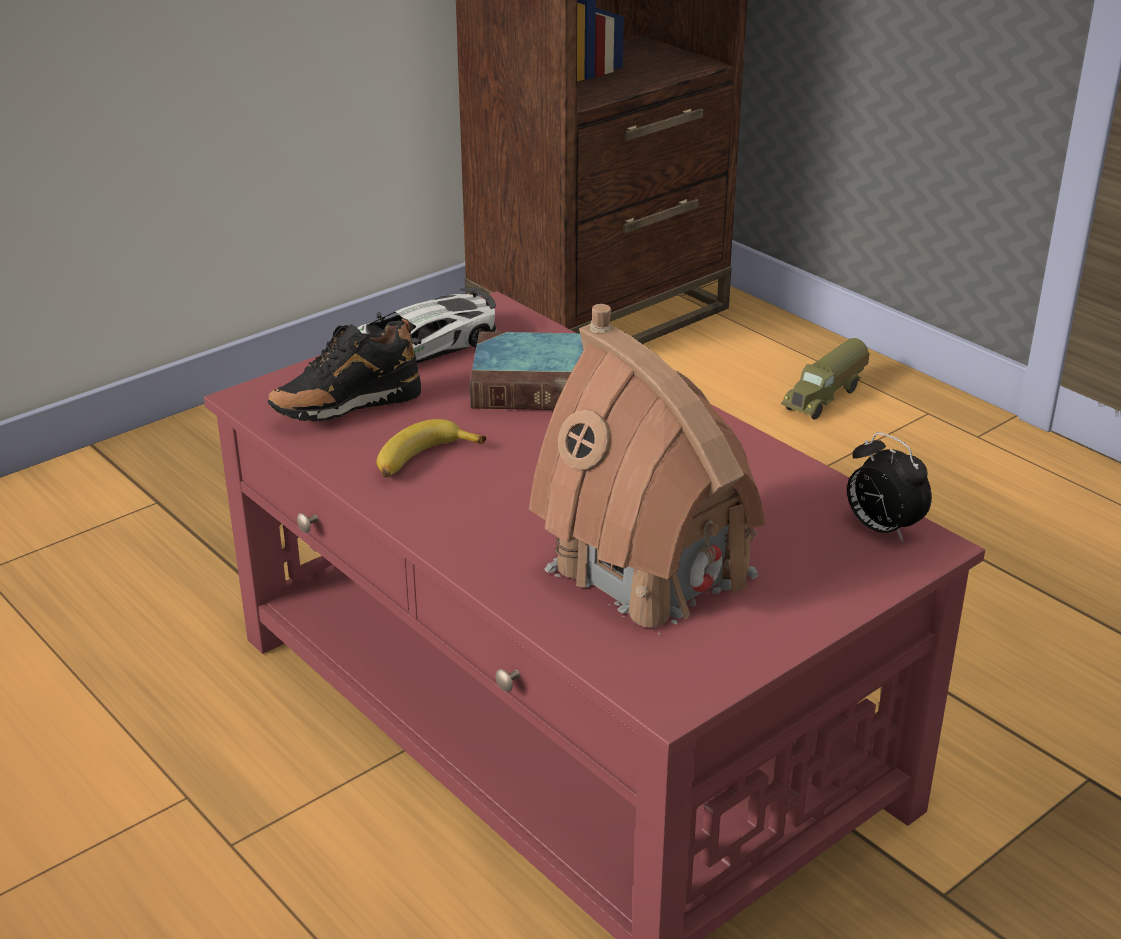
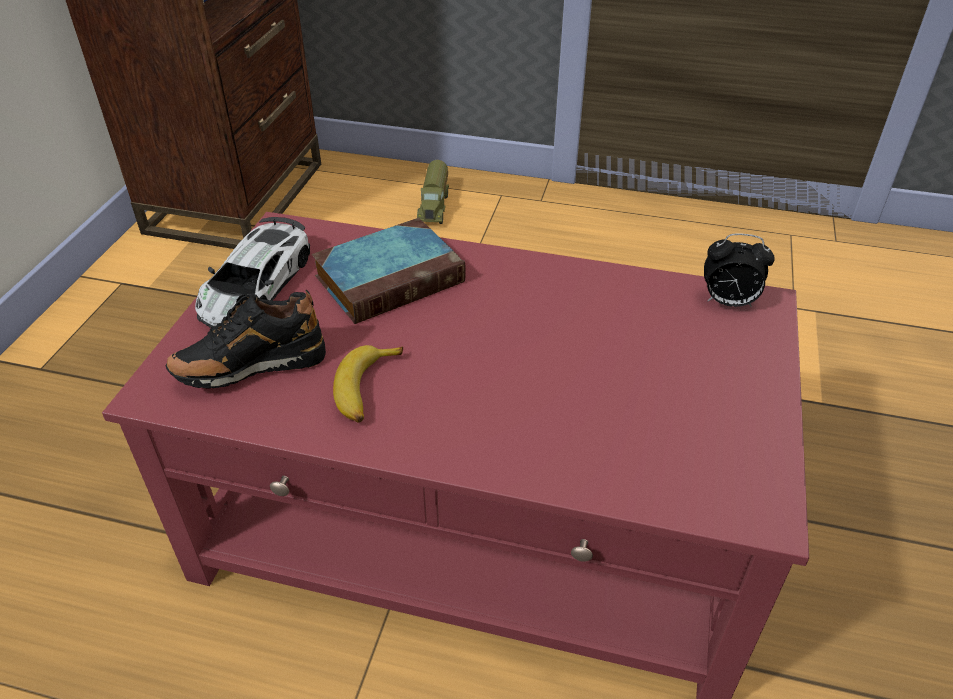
camera: 35 degrees left, 10 degrees up
black shoe [268,318,421,421] -> black shoe turned 45 degrees clockwise [166,290,326,388]
toy house [529,304,765,634] -> none

